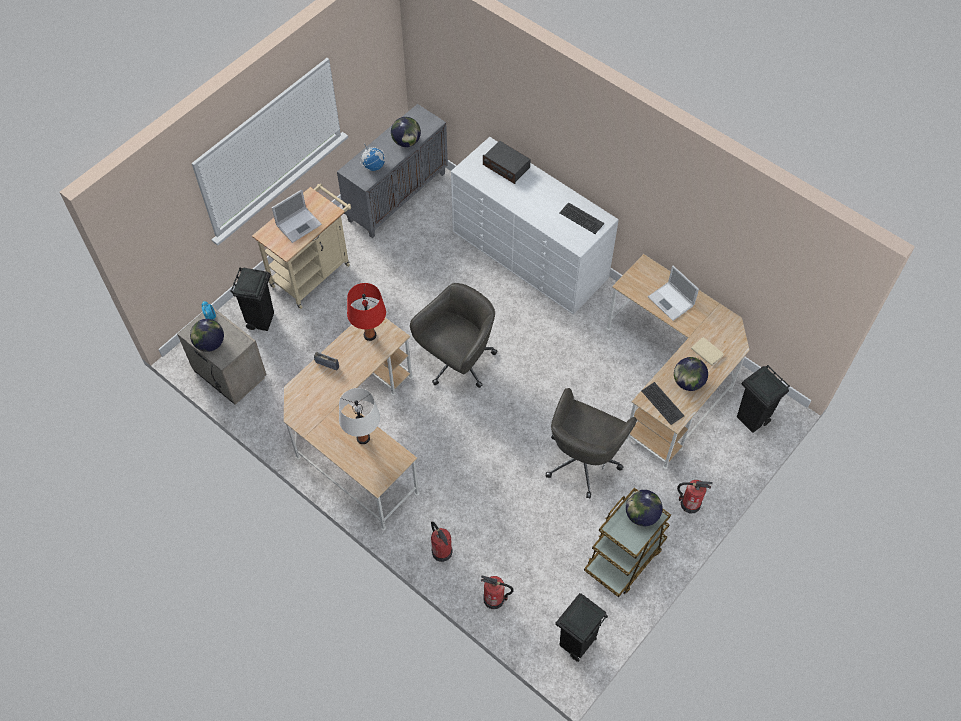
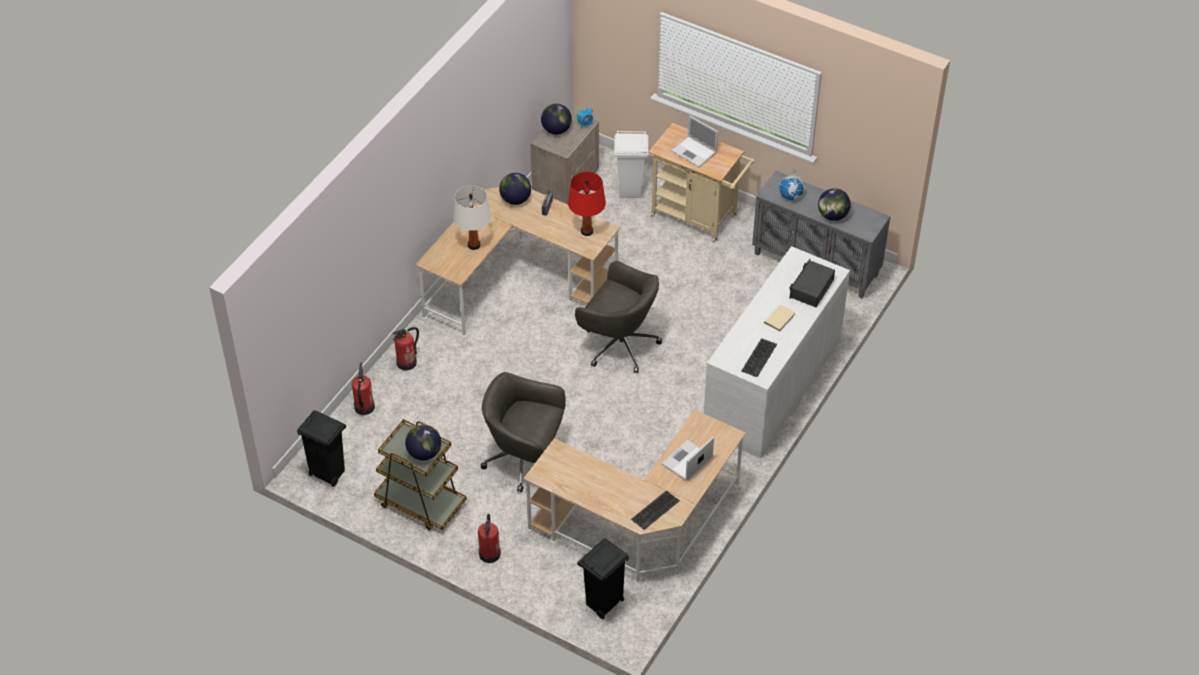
camera: 80 degrees right, 10 degrees down
black trash can [230,267,274,331] -> white trash can [614,131,648,198]
keyboard [641,382,684,425] -> keyboard moved to [631,490,680,530]
globe [674,357,708,391] -> globe moved to [499,173,531,205]
beige book [691,337,724,366] -> beige book moved to [764,304,796,332]

